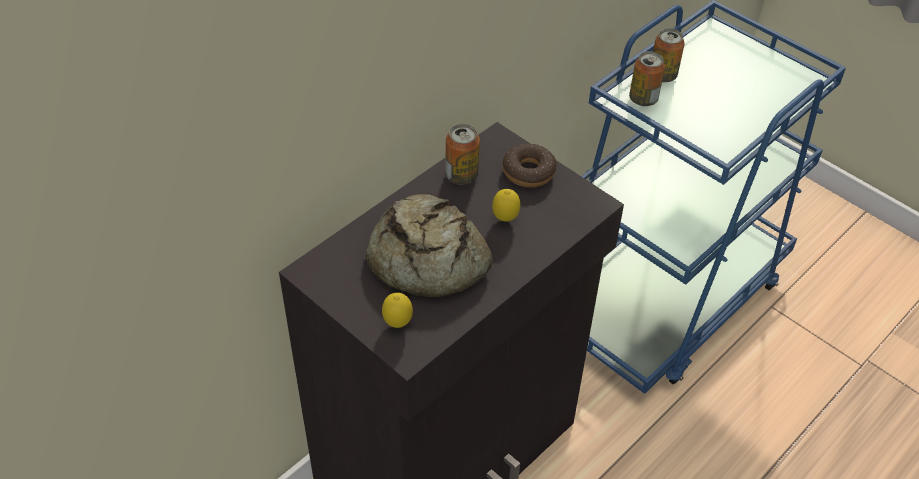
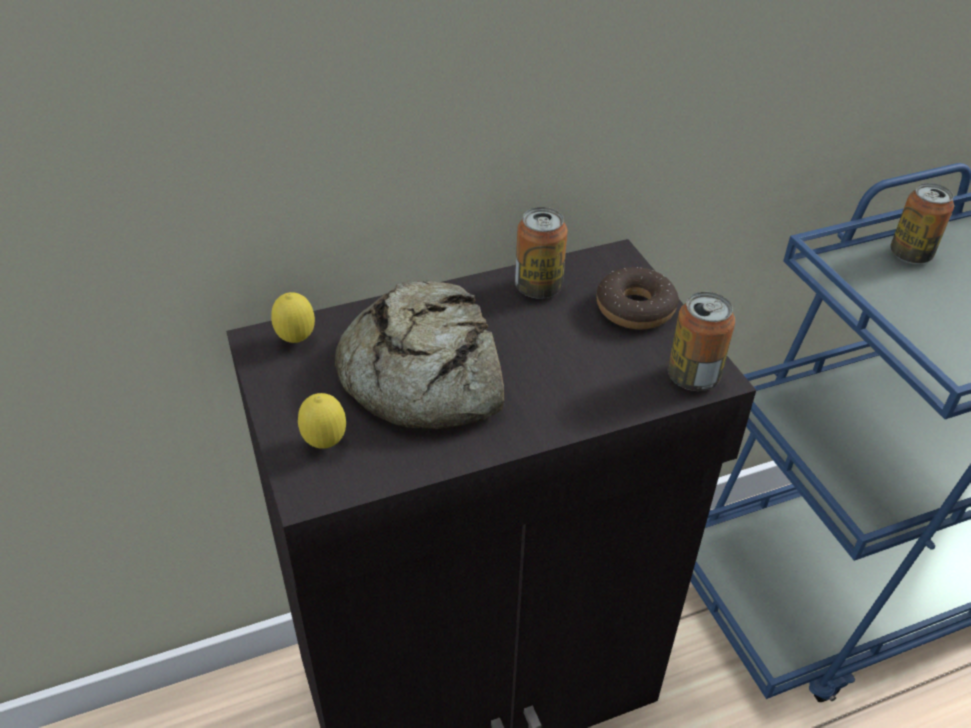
camera: 25 degrees right, 5 degrees down
lemon [492,189,520,221] -> lemon moved to [271,292,315,343]
can [629,51,665,106] -> can moved to [668,292,735,391]

